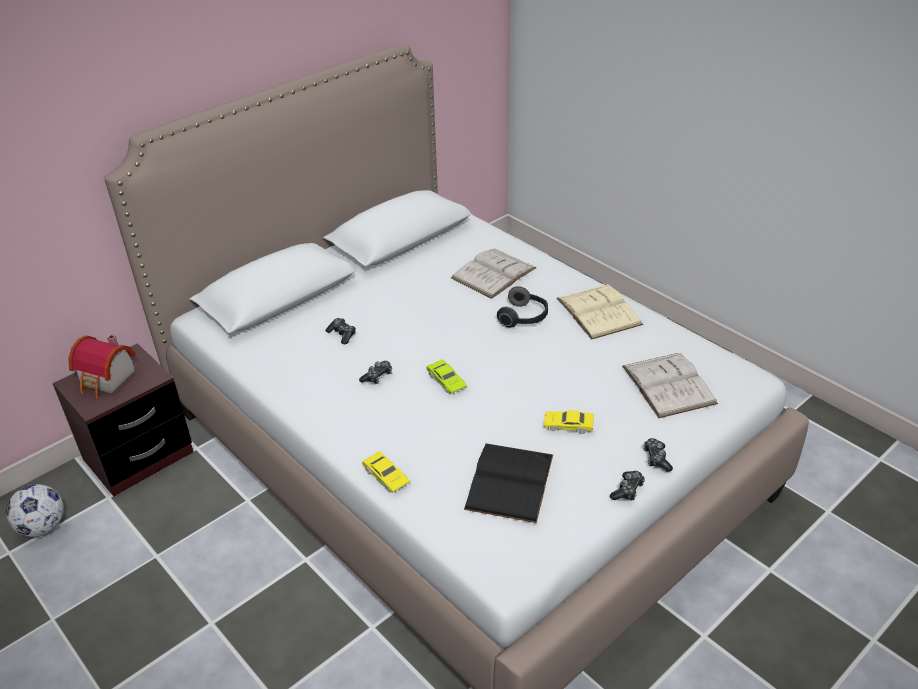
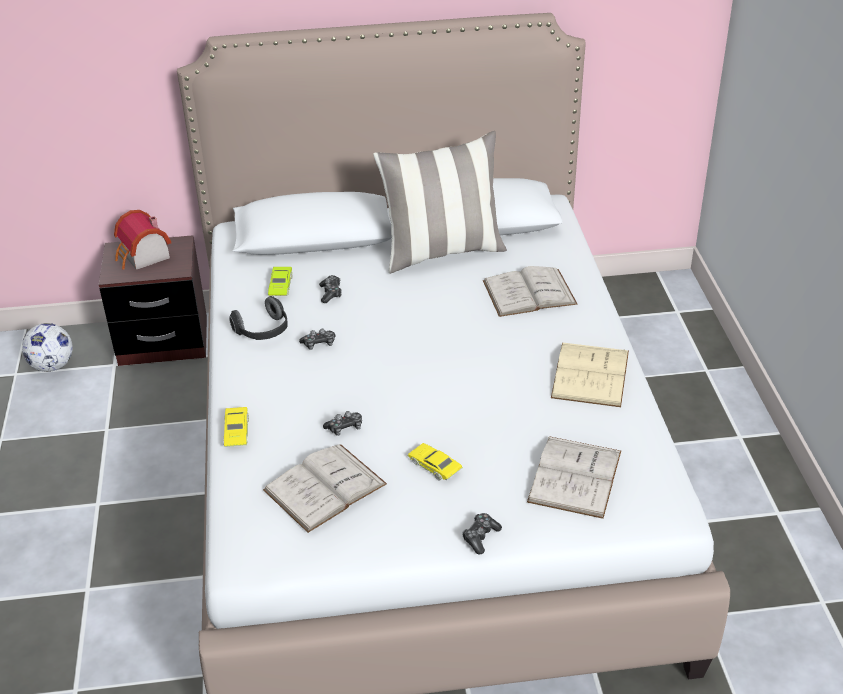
camera: 35 degrees right, 0 degrees up
green toy car [426,360,467,394] -> green toy car moved to [268,267,292,296]
black book [464,443,553,523] -> white book [263,444,387,533]
headphones [497,286,548,328] -> headphones moved to [229,296,288,340]
game controller [610,471,645,500] -> game controller moved to [323,411,362,436]
none -> pillow [373,131,507,274]

